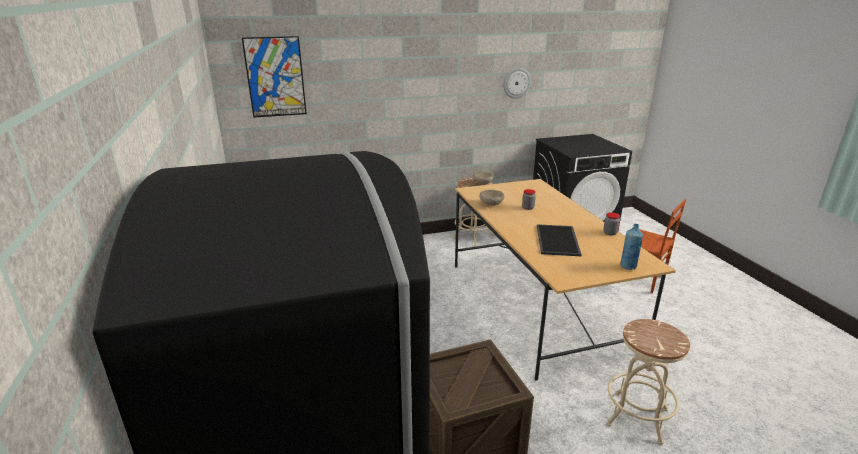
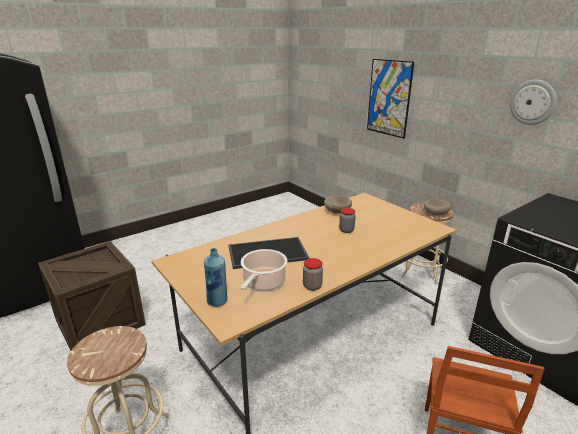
camera: 70 degrees right, 0 degrees up
picture [242,36,307,118] -> picture moved to [367,59,414,139]
none -> cooking pot [240,249,287,291]

